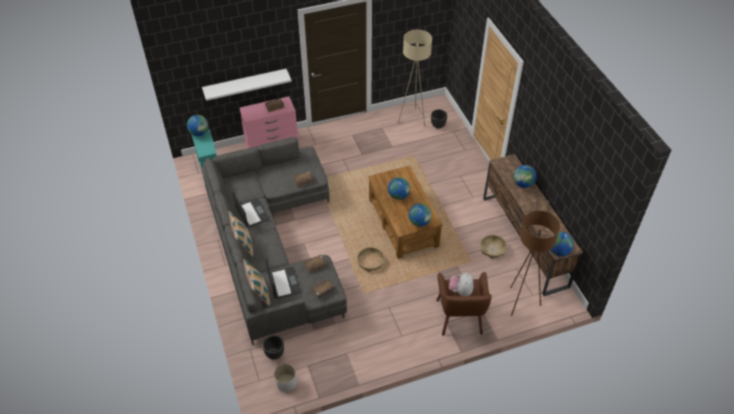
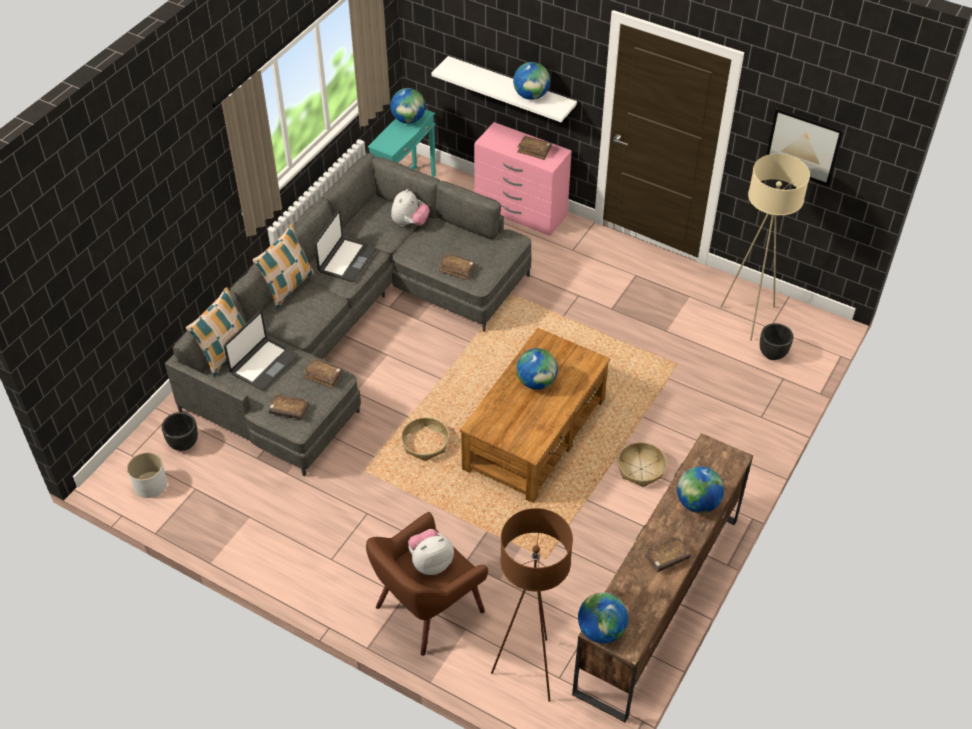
camera: 50 degrees right, 0 degrees up
globe [409,203,432,226] -> globe moved to [513,62,550,100]
basket [480,235,507,259] -> basket moved to [618,442,667,487]
none -> plush toy [391,189,429,226]
none -> picture [767,108,844,186]

